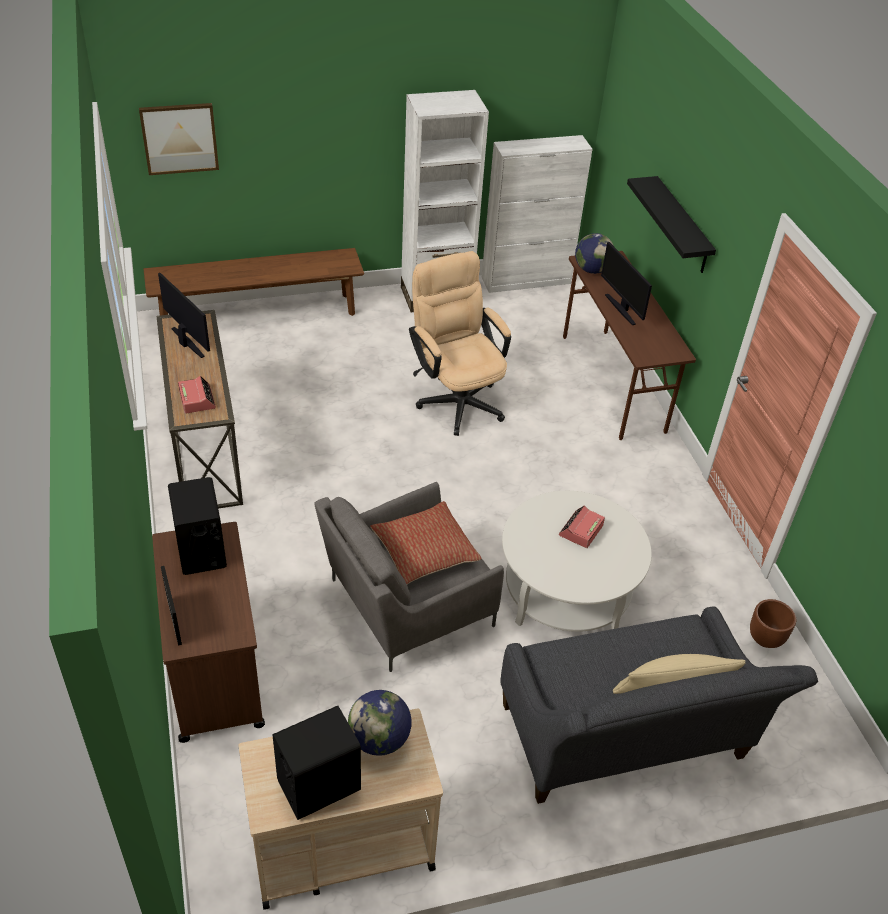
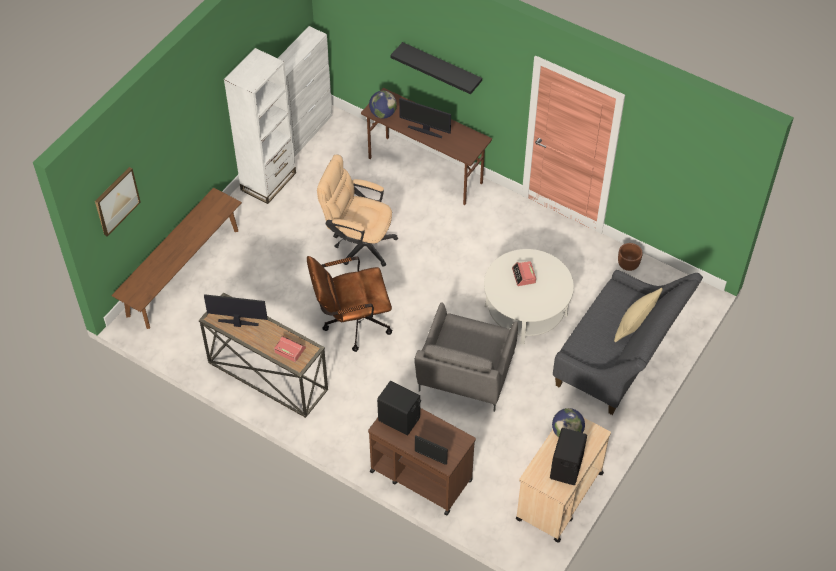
camera: 40 degrees left, 10 degrees up
pillow [370,501,482,584] -> none
none -> brown office chair [307,256,392,352]

